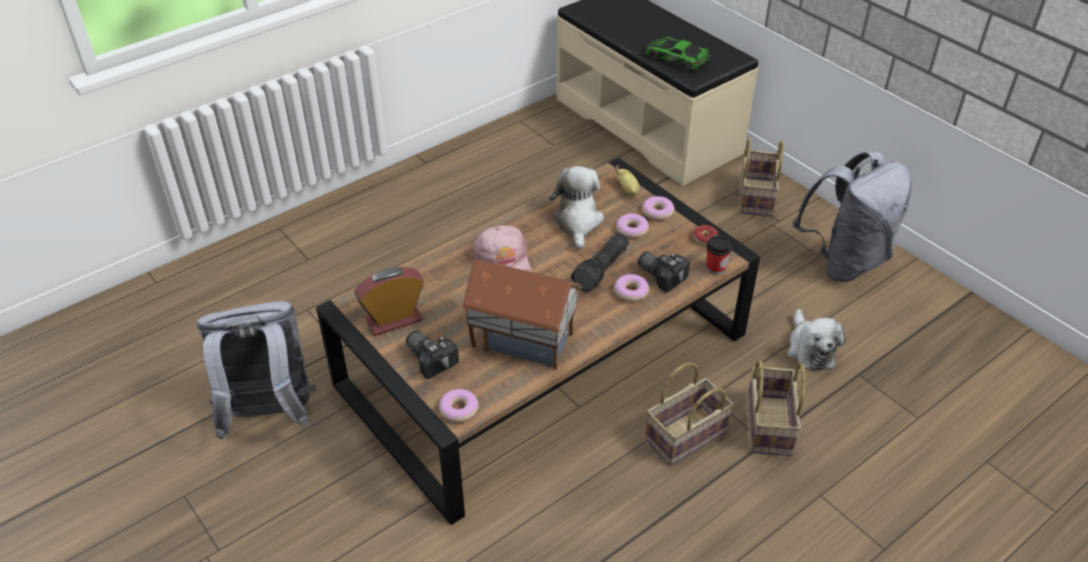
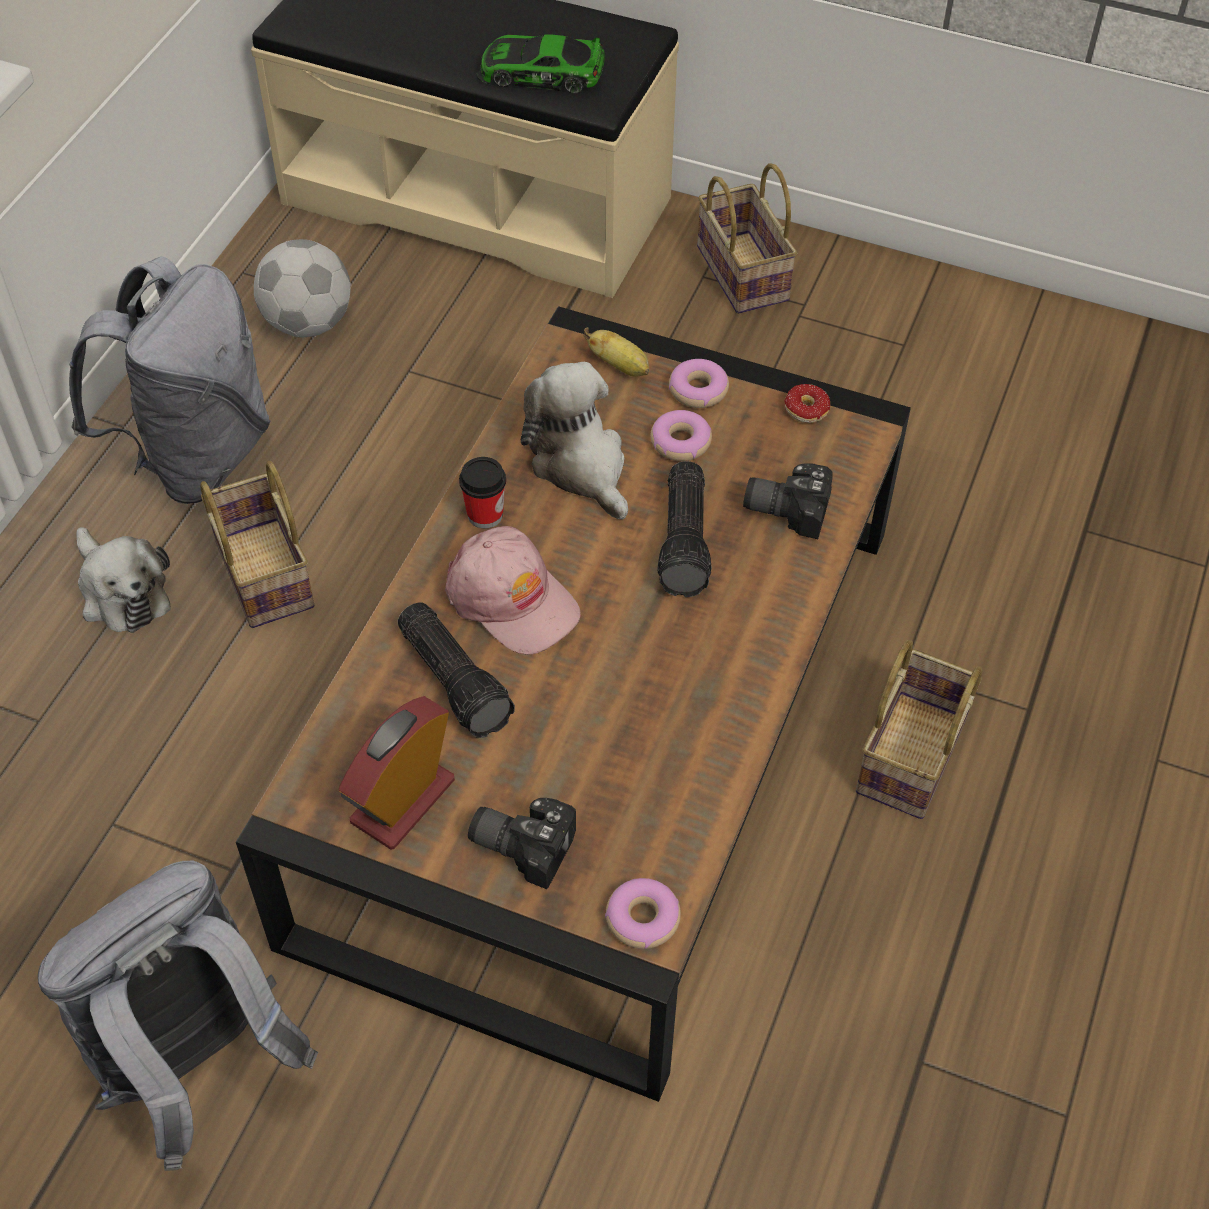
camera: 30 degrees left, 10 degrees up
toy house [460,259,582,370] -> none
donut [614,274,649,302] -> none
cup [706,235,732,275] -> cup moved to [459,457,506,528]
basket [747,360,806,456] -> basket moved to [200,461,314,628]
plush toy [787,309,846,371] -> plush toy moved to [76,527,170,633]
grey backpack [793,152,911,282] -> grey backpack moved to [69,256,270,504]
none -> football [254,239,351,338]
none -> flashlight [398,602,515,738]

